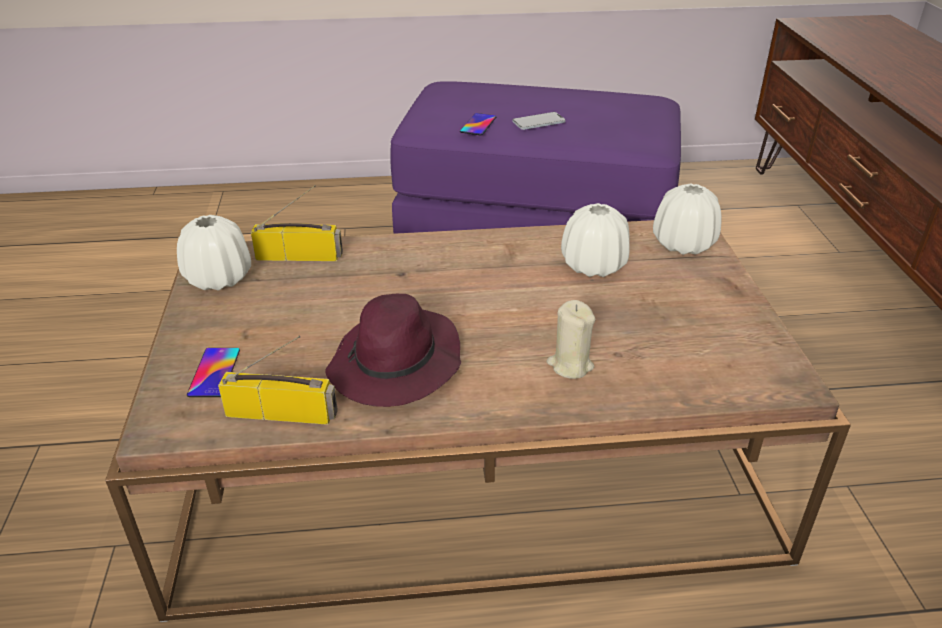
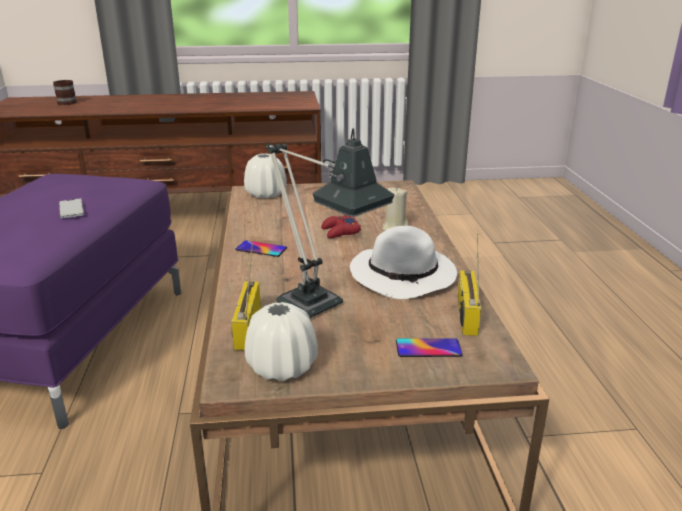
camera: 90 degrees left, 10 degrees down
purple hat [325,294,461,407] -> white hat [350,226,457,299]
phone [460,113,497,135] -> phone moved to [235,240,287,257]
white vase [561,203,630,277] -> none
none -> mug [53,80,77,105]
none -> table lamp [266,128,394,318]
none -> red game controller [321,215,361,238]

